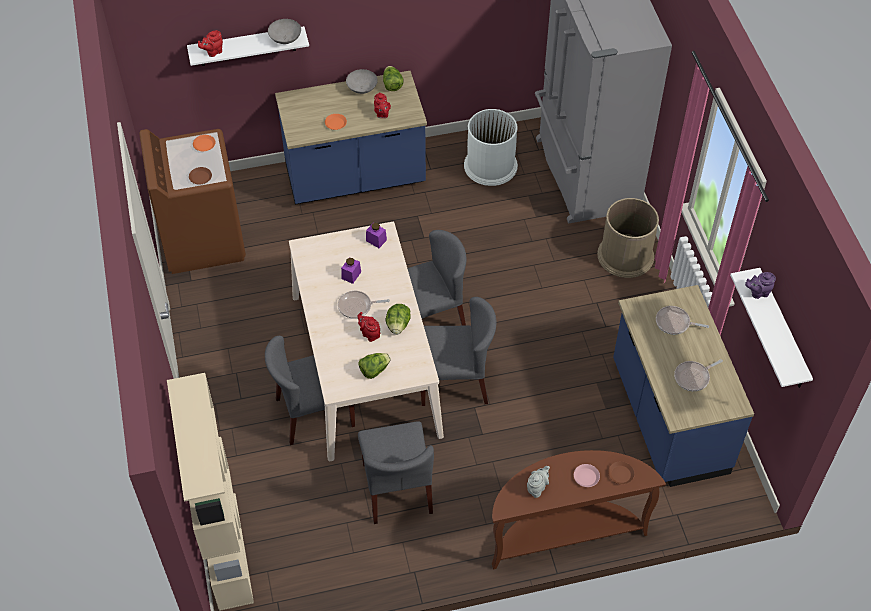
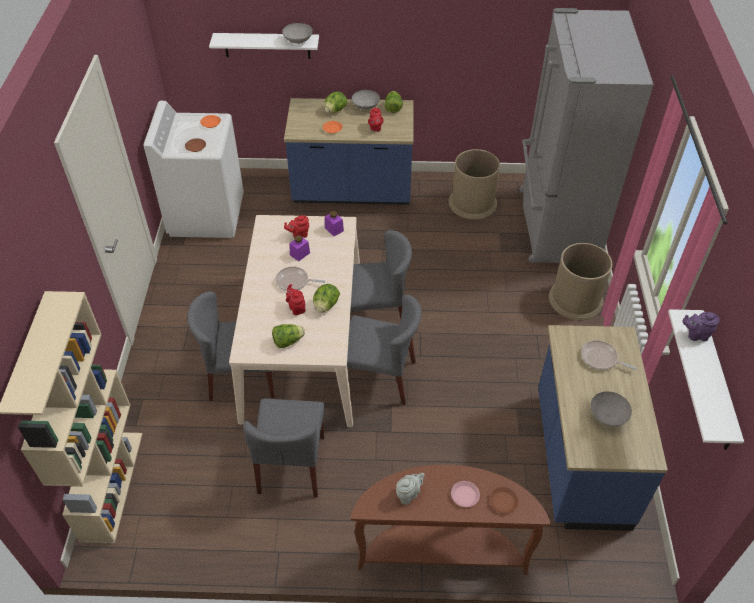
camera: 15 degrees right, 5 degrees down
brown washing machine [139,129,246,274] -> white washing machine [144,101,244,238]
red teapot [198,30,223,57] -> red teapot moved to [284,215,309,238]
white trash can [464,109,518,186] -> brown trash can [449,149,500,220]
frying pan [674,359,723,391] -> grey bowl [591,391,632,426]
none -> lettuce [324,91,347,113]

